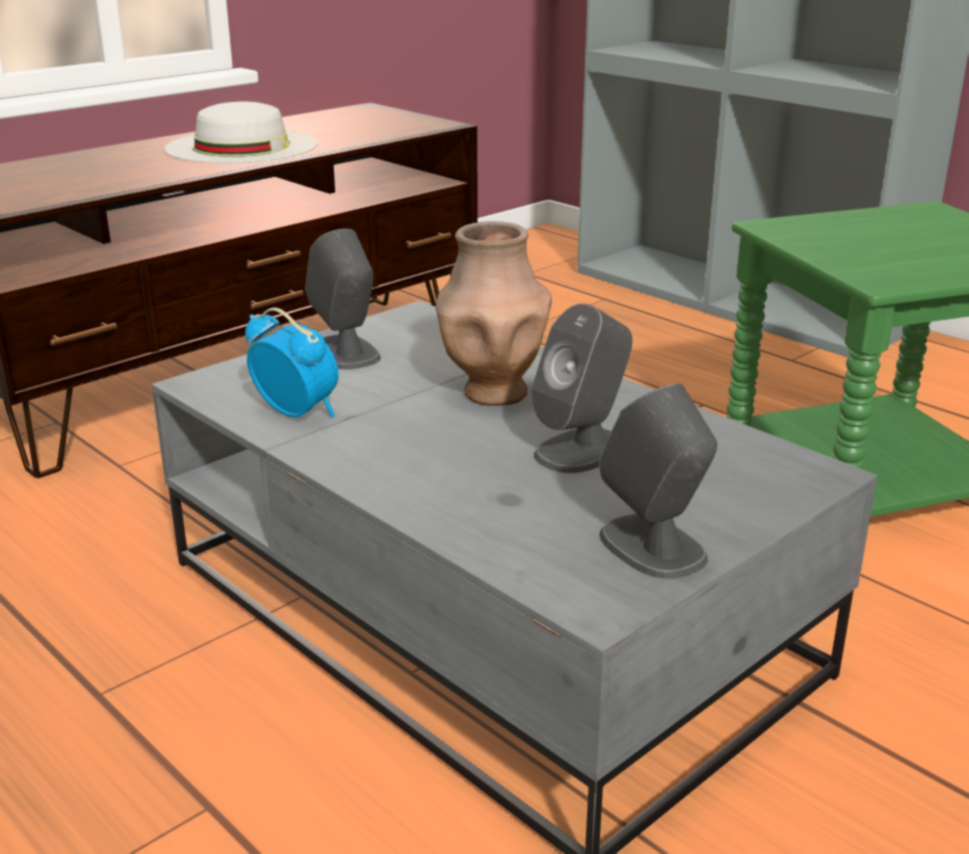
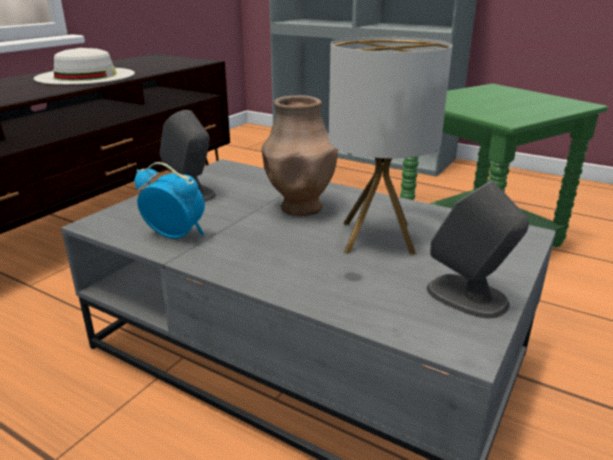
camera: 15 degrees left, 0 degrees up
grey speaker [532,304,632,473] -> table lamp [329,37,452,255]

